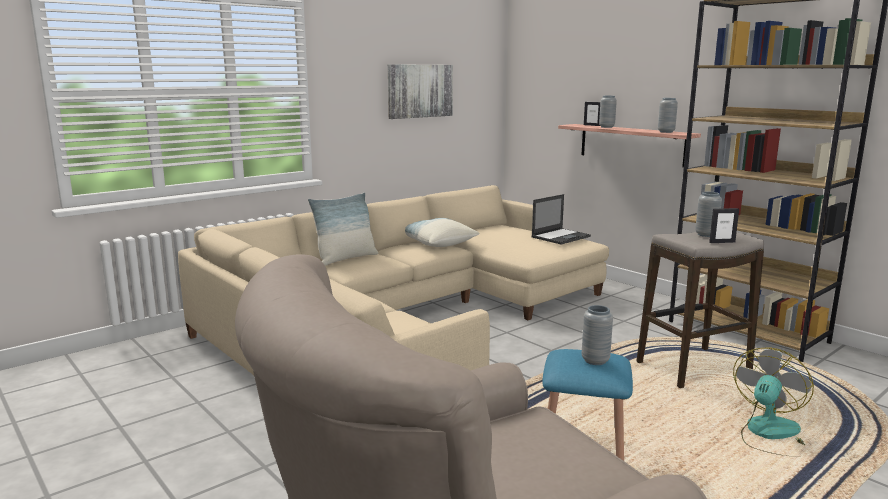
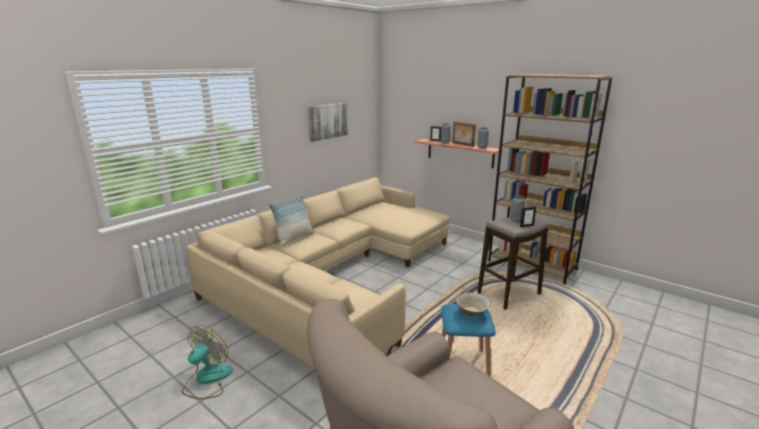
camera: 10 degrees left, 5 degrees up
pillow [405,218,479,247] -> none
laptop [531,194,591,244] -> none
grey vase [582,305,613,365] -> beige bowl [456,293,490,317]
fan [733,348,814,457] -> fan moved to [182,325,233,399]
none -> picture frame [452,122,476,147]

